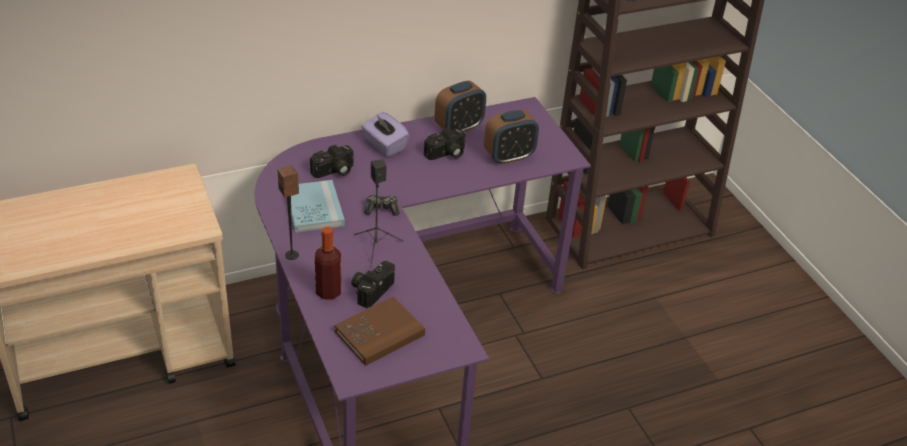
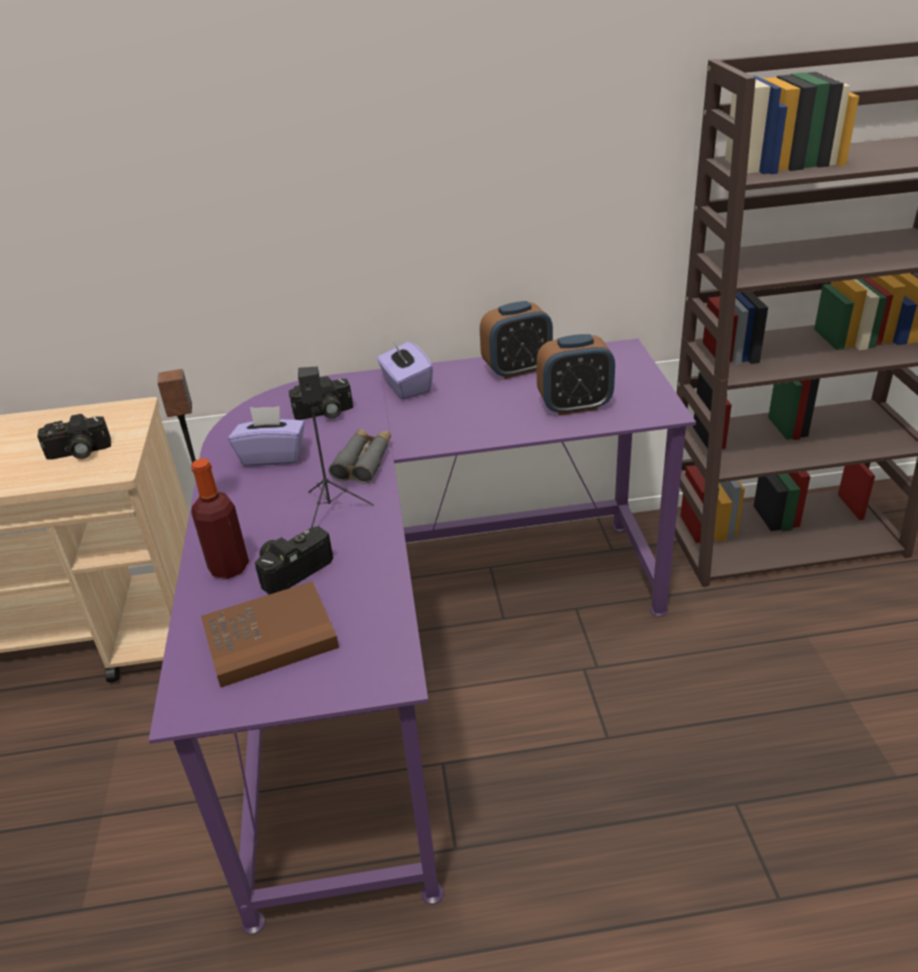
camera: 20 degrees right, 5 degrees down
blue book [291,180,345,233] -> purple tissue box [228,406,305,466]
game controller [364,194,400,216] -> grey binoculars [329,429,391,484]
camera [424,128,466,160] -> camera moved to [37,414,111,460]

